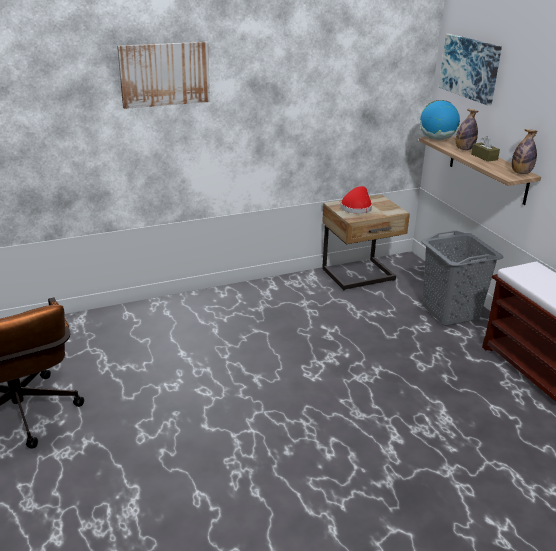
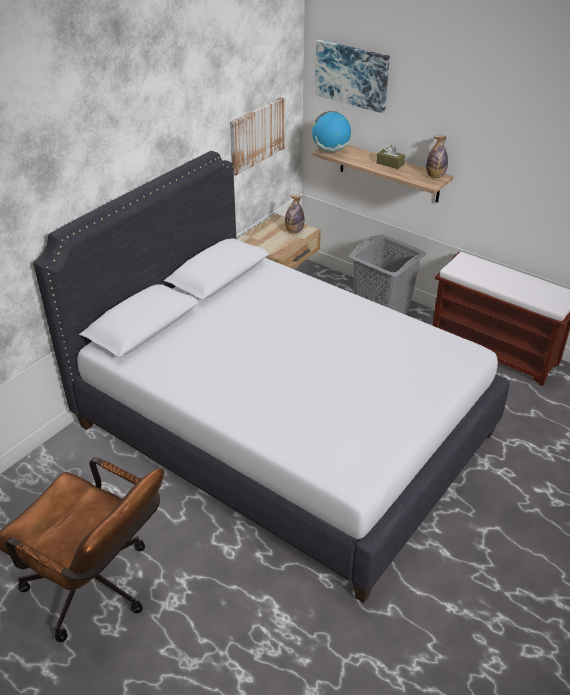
camera: 30 degrees left, 10 degrees up
picture [117,42,210,109] -> picture moved to [230,97,285,176]
red hat [340,186,372,214] -> none
bottle [456,109,478,150] -> bottle moved to [285,194,305,233]
none -> white bed [33,151,510,603]

